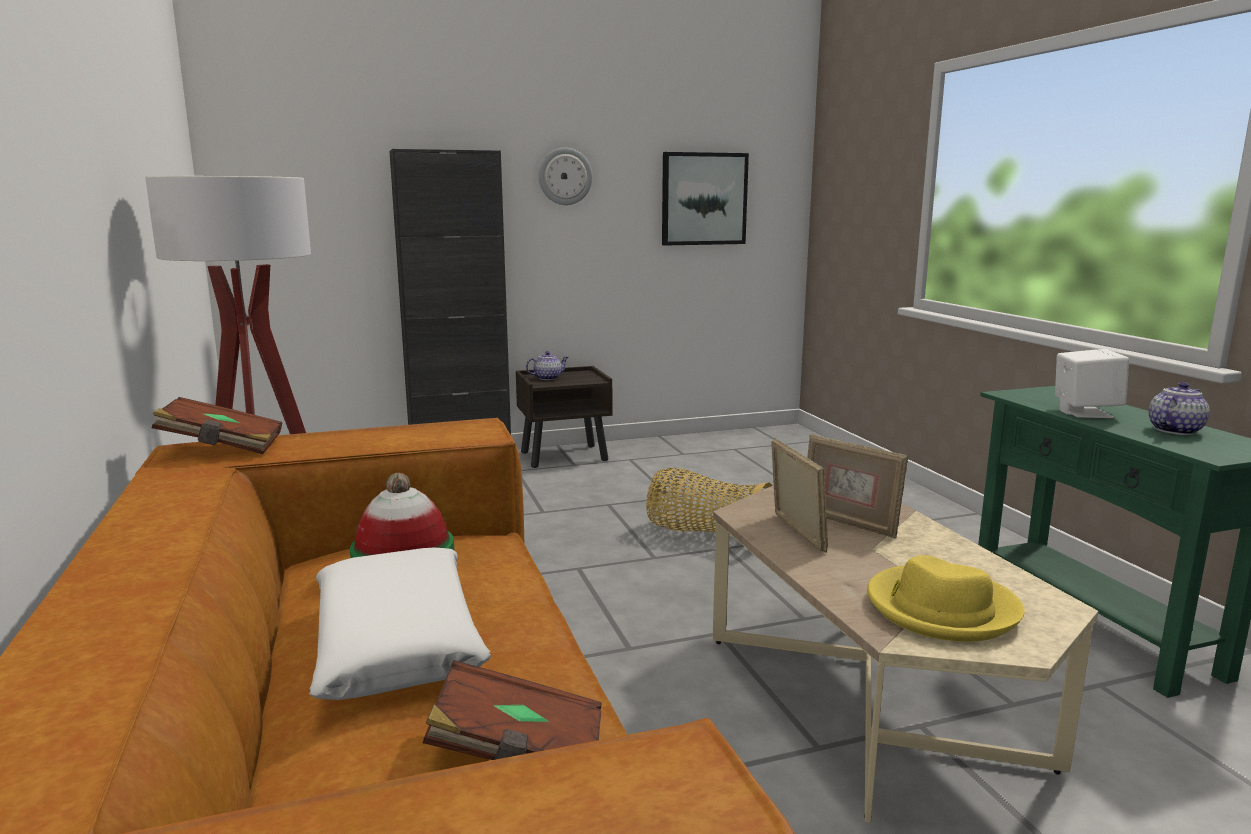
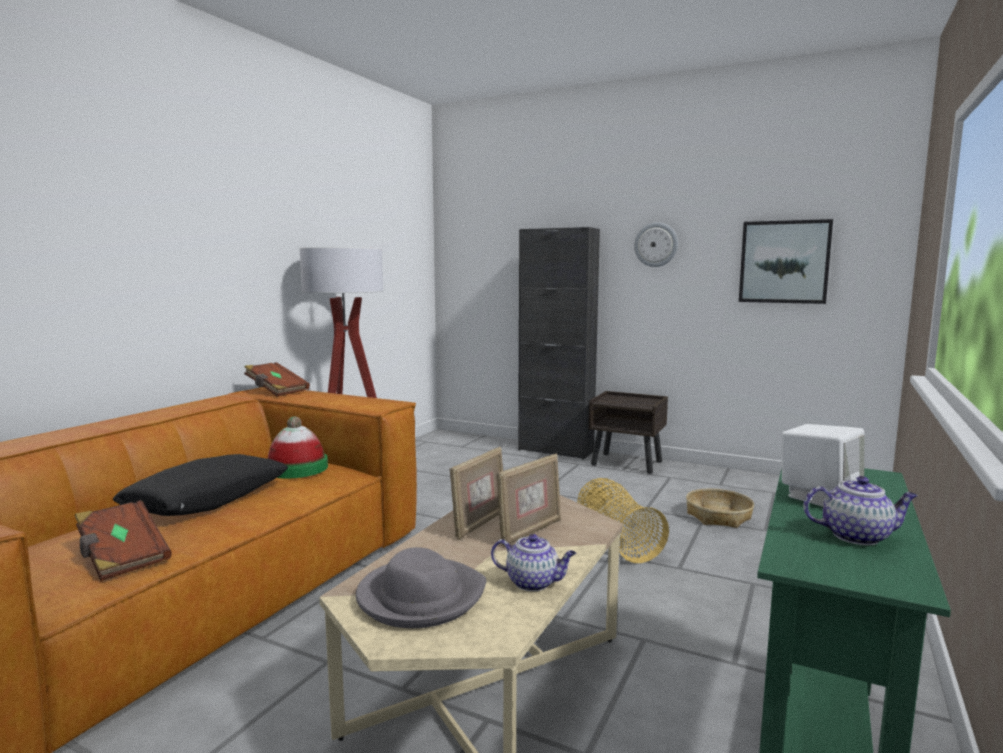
camera: 45 degrees right, 5 degrees down
white pillow [309,548,491,700] -> black pillow [113,454,288,516]
teapot [526,351,568,380] -> teapot moved to [491,534,576,591]
picture frame [807,434,908,538] -> picture frame turned 135 degrees counterclockwise [497,453,561,547]
yellow hat [867,555,1025,642] -> grey hat [356,547,486,628]
none -> basket [686,489,754,528]

